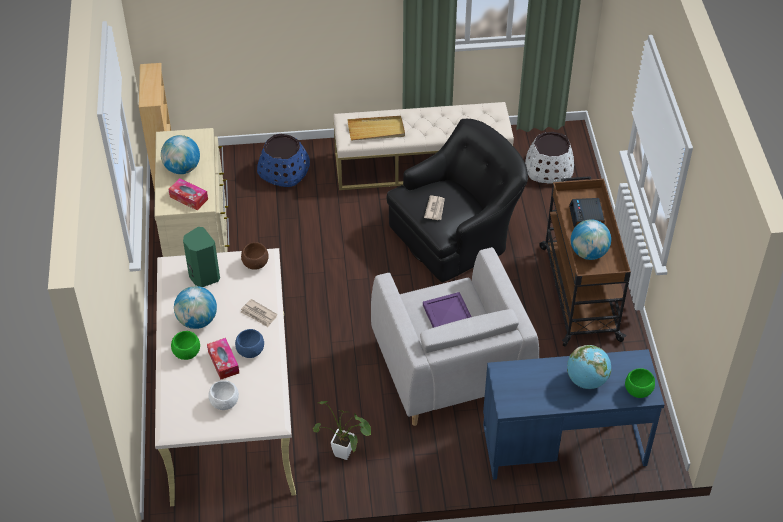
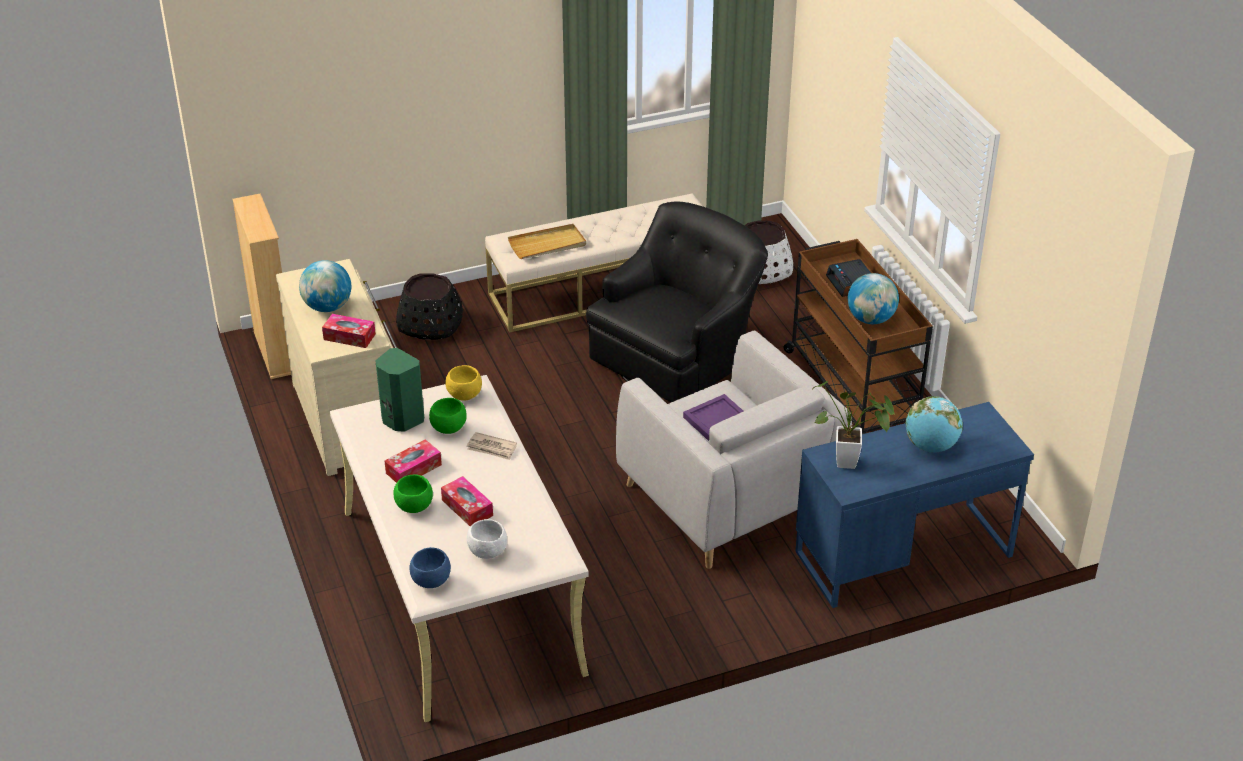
camera: 15 degrees left, 10 degrees down
globe [174,286,217,329] -> tissue box [385,440,442,483]
blue bowl [235,329,264,358] -> blue bowl moved to [409,547,451,588]
brown bowl [241,242,269,270] -> yellow bowl [445,365,482,400]
blue planter [257,134,310,187] -> black planter [396,273,463,340]
potted plant [313,401,371,460] -> potted plant moved to [812,381,895,469]
newspaper [424,195,445,220] -> none
green bowl [625,368,655,398] -> green bowl moved to [429,398,467,434]

